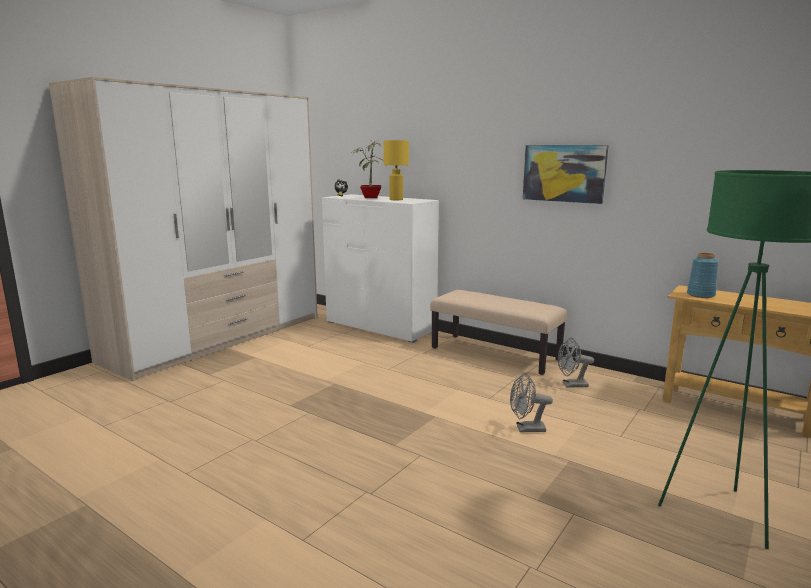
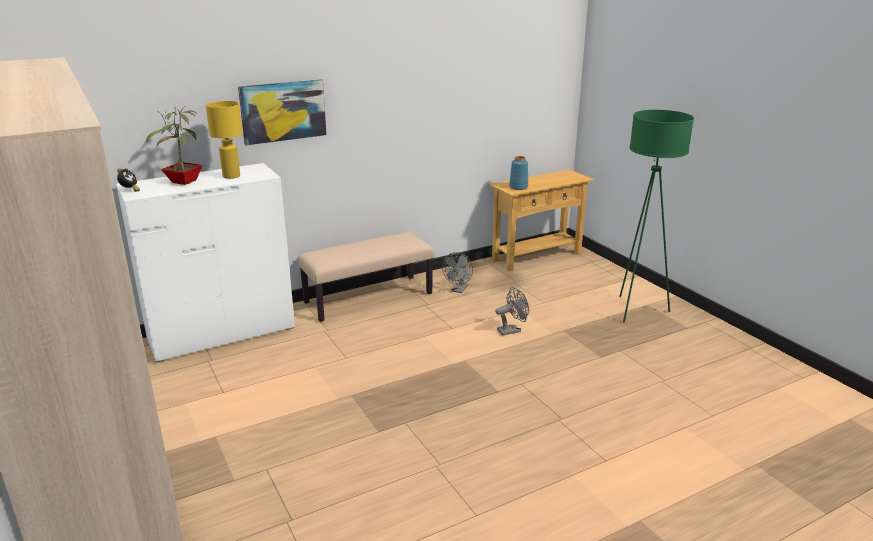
camera: 65 degrees left, 10 degrees up
grey fan [510,373,553,432] -> grey fan turned 135 degrees counterclockwise [495,287,529,336]
picture [523,145,608,204] -> picture moved to [238,79,327,145]

